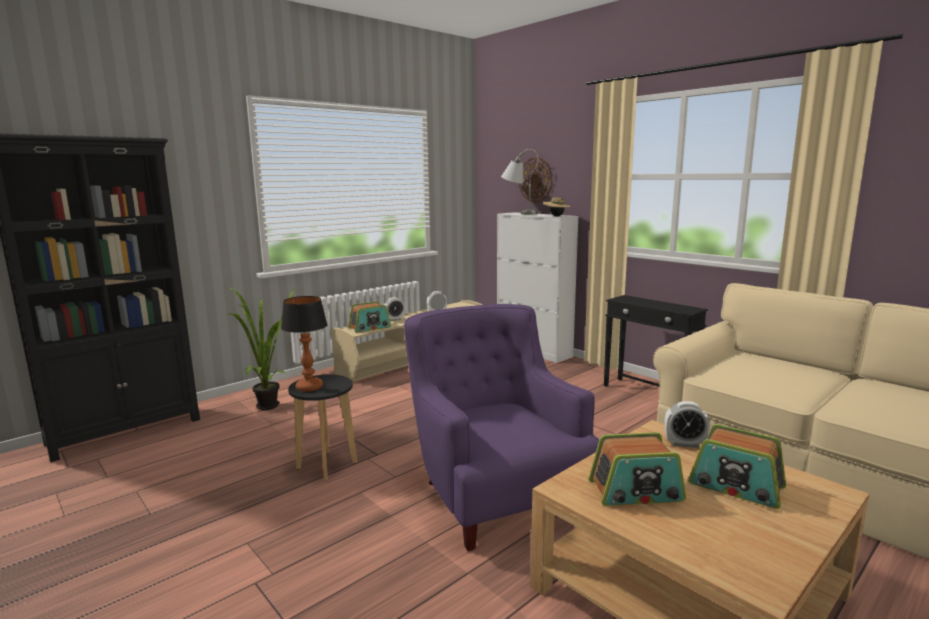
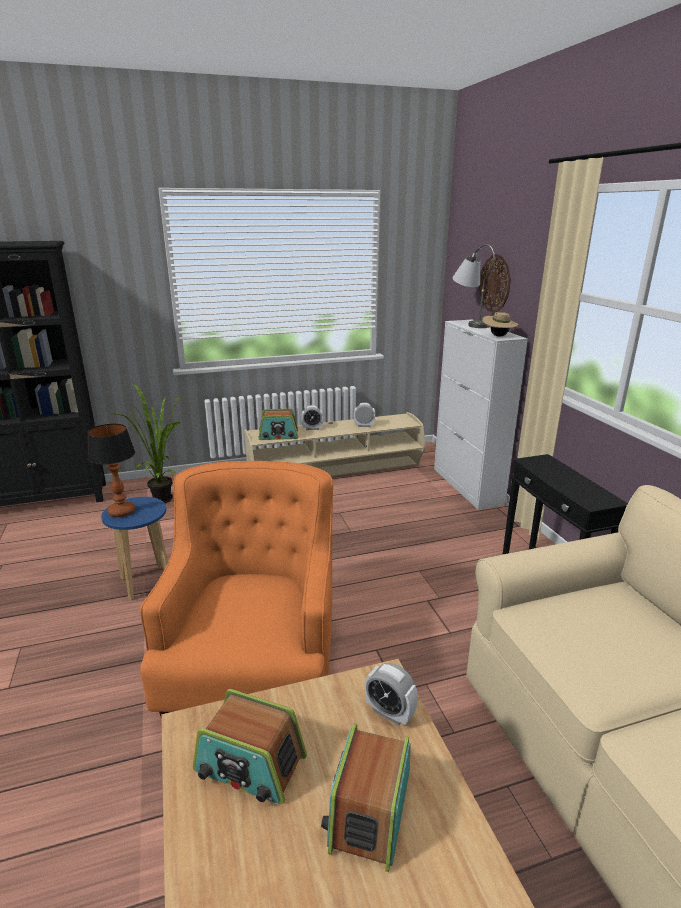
camera: 25 degrees right, 10 degrees up
black stool [288,374,357,481] -> blue stool [101,497,168,600]
purple armchair [404,304,599,551] -> orange armchair [140,461,333,719]
radio [688,424,786,509] -> radio turned 45 degrees clockwise [321,724,411,872]

